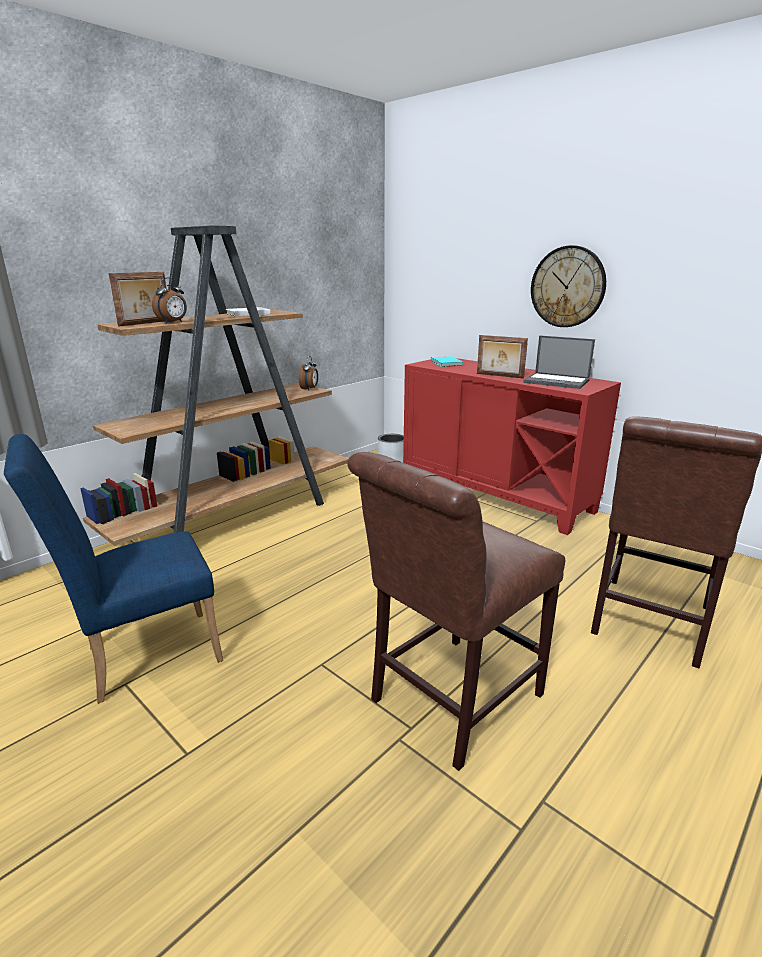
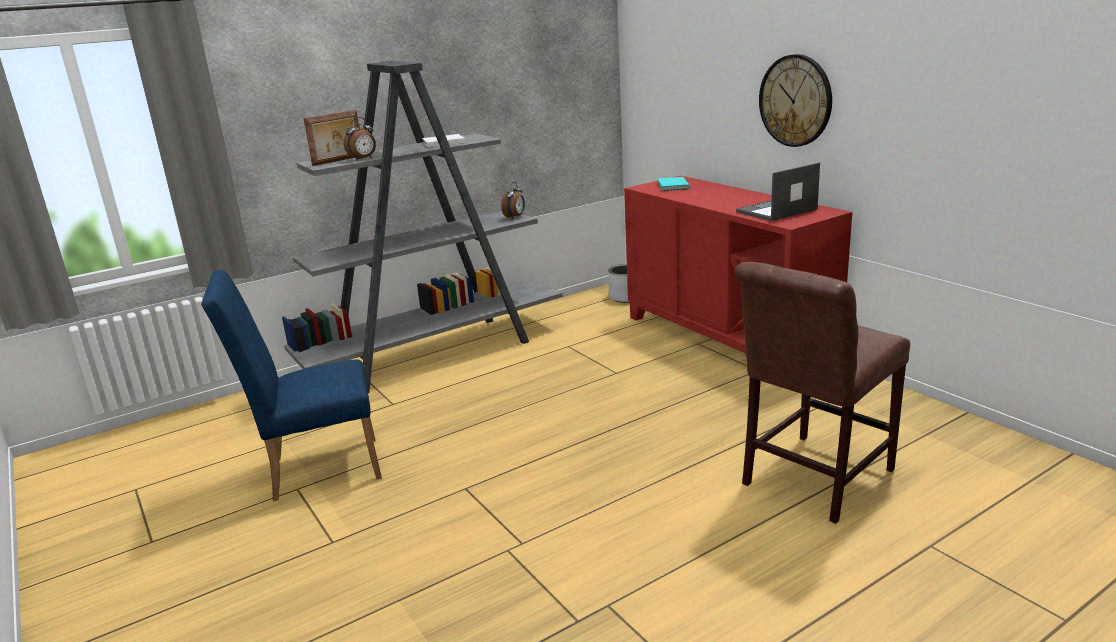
camera: 15 degrees right, 0 degrees up
brown bookcase [80,225,349,546] -> grey bookcase [282,61,563,393]
brown chair [347,452,565,771] -> none
picture frame [477,335,528,378] -> none
laptop [523,335,595,389] -> laptop turned 105 degrees clockwise [736,162,820,221]

